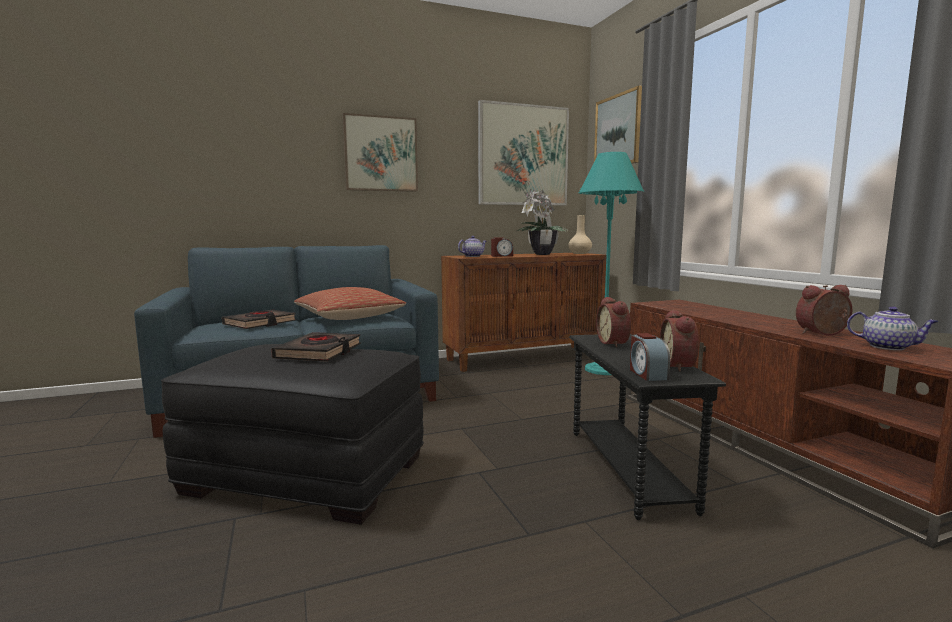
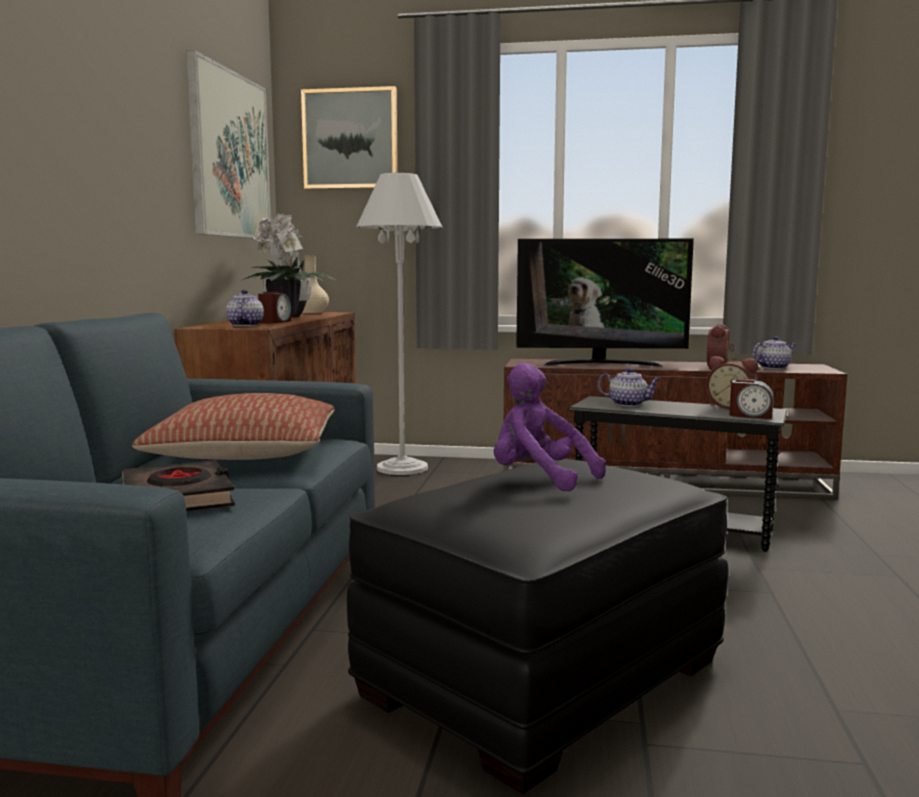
camera: 60 degrees left, 0 degrees up
black book [271,332,361,362] -> purple plush toy [494,363,606,492]
picture [342,113,418,192] -> none
turquoise floor lamp [579,152,644,375] -> white floor lamp [356,173,442,475]
alarm clock [596,297,631,347] -> teapot [597,368,661,406]
none -> television [516,239,694,367]

